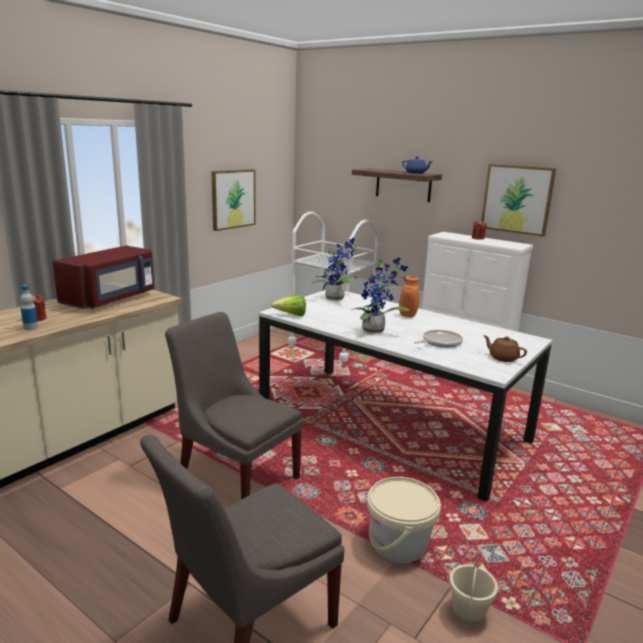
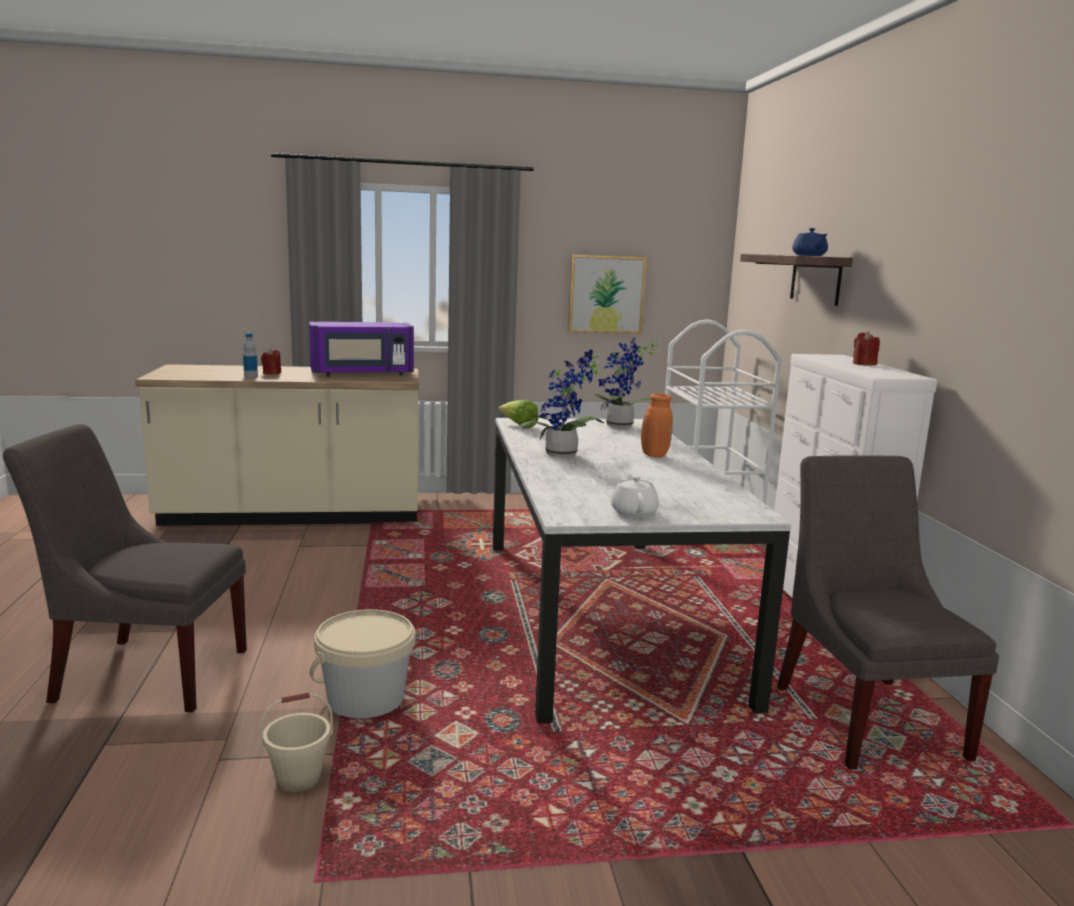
camera: 45 degrees right, 5 degrees down
red microwave [53,245,154,309] -> purple microwave [309,322,414,376]
grey chair [165,312,303,500] -> grey chair moved to [777,455,999,770]
frying pan [414,330,463,348] -> none
picture [481,164,556,237] -> none
brown teapot [483,335,527,362] -> white teapot [611,473,659,517]

